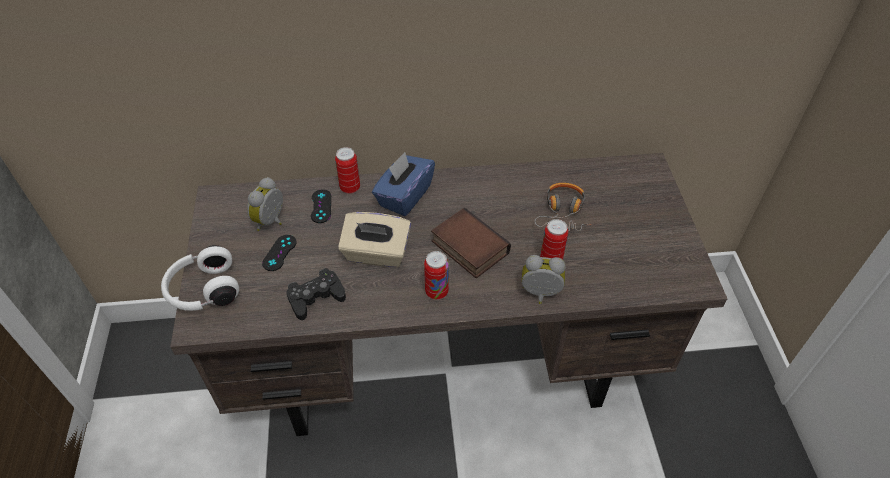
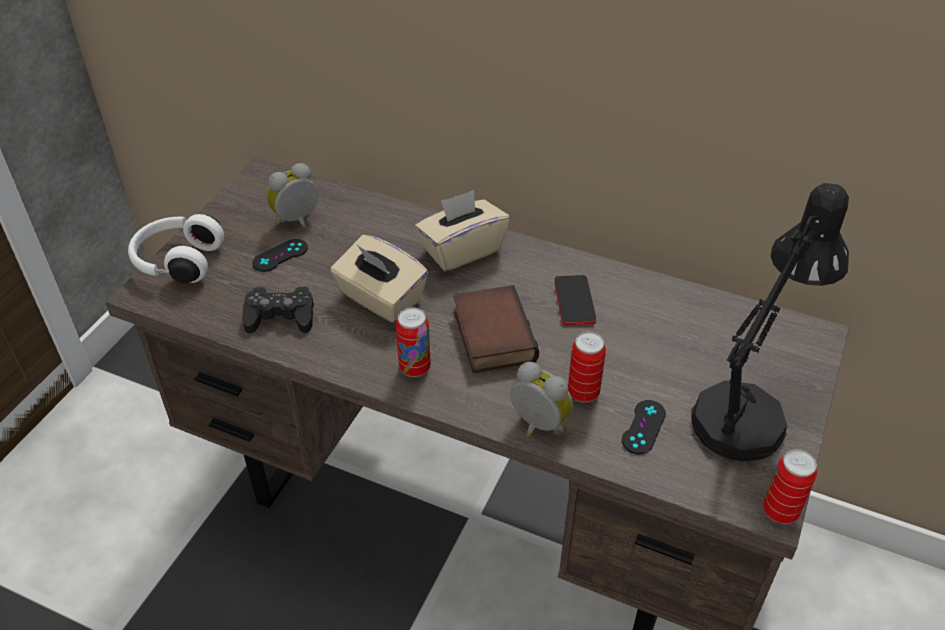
camera: 30 degrees right, 5 degrees down
black game controller [311,189,331,223] -> black game controller moved to [622,400,666,455]
can [335,147,360,194] -> can moved to [763,449,817,524]
blue tissue box [372,152,435,216] -> beige tissue box [415,190,510,271]
headphones [535,183,590,231] -> none
none -> phone [554,275,596,326]
none -> black table lamp [691,183,849,461]

